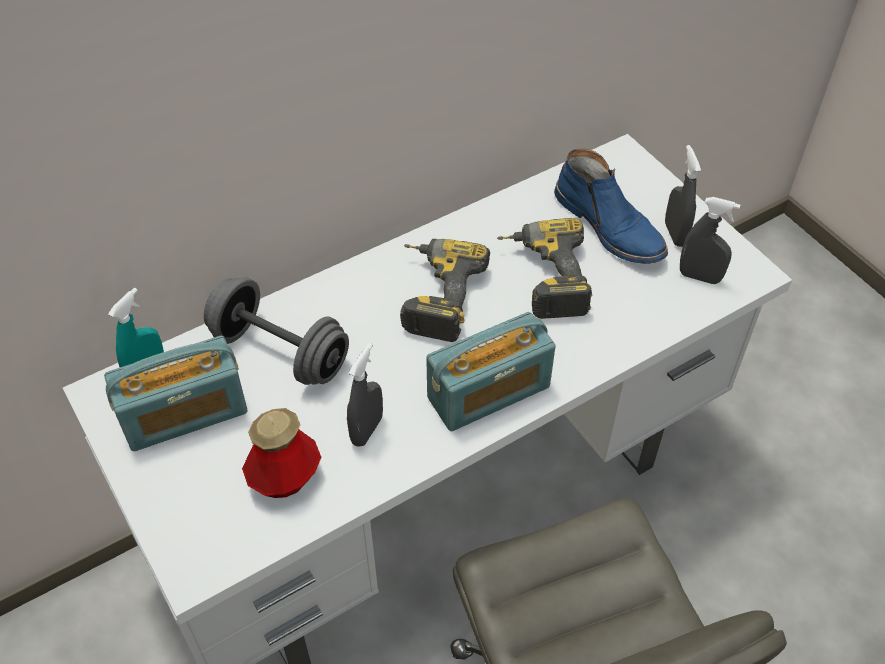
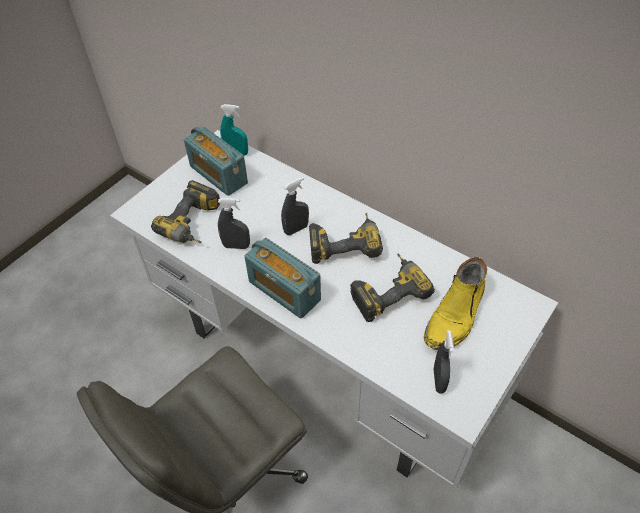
camera: 70 degrees right, 0 degrees up
grey dumbbell [204,277,349,385] -> none
bottle [242,408,321,498] -> power drill [151,180,220,243]
blue boot [554,149,668,264] -> yellow boot [424,257,487,350]
grey spray bottle [665,145,701,247] -> grey spray bottle moved to [281,177,309,235]

